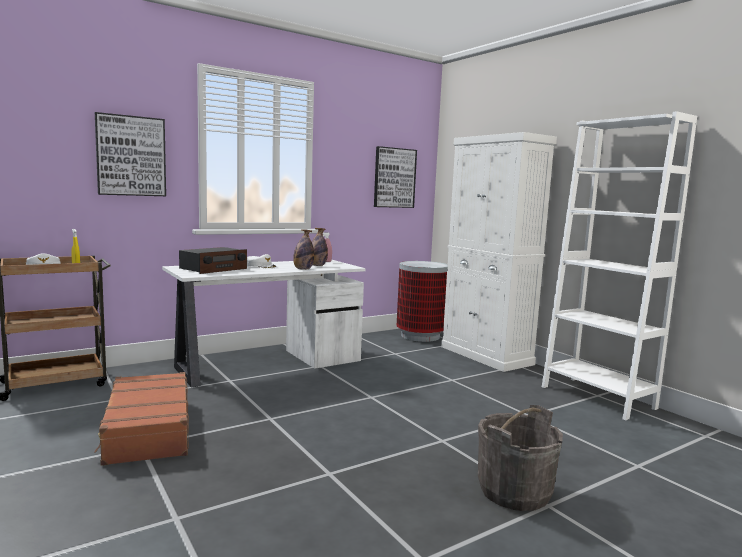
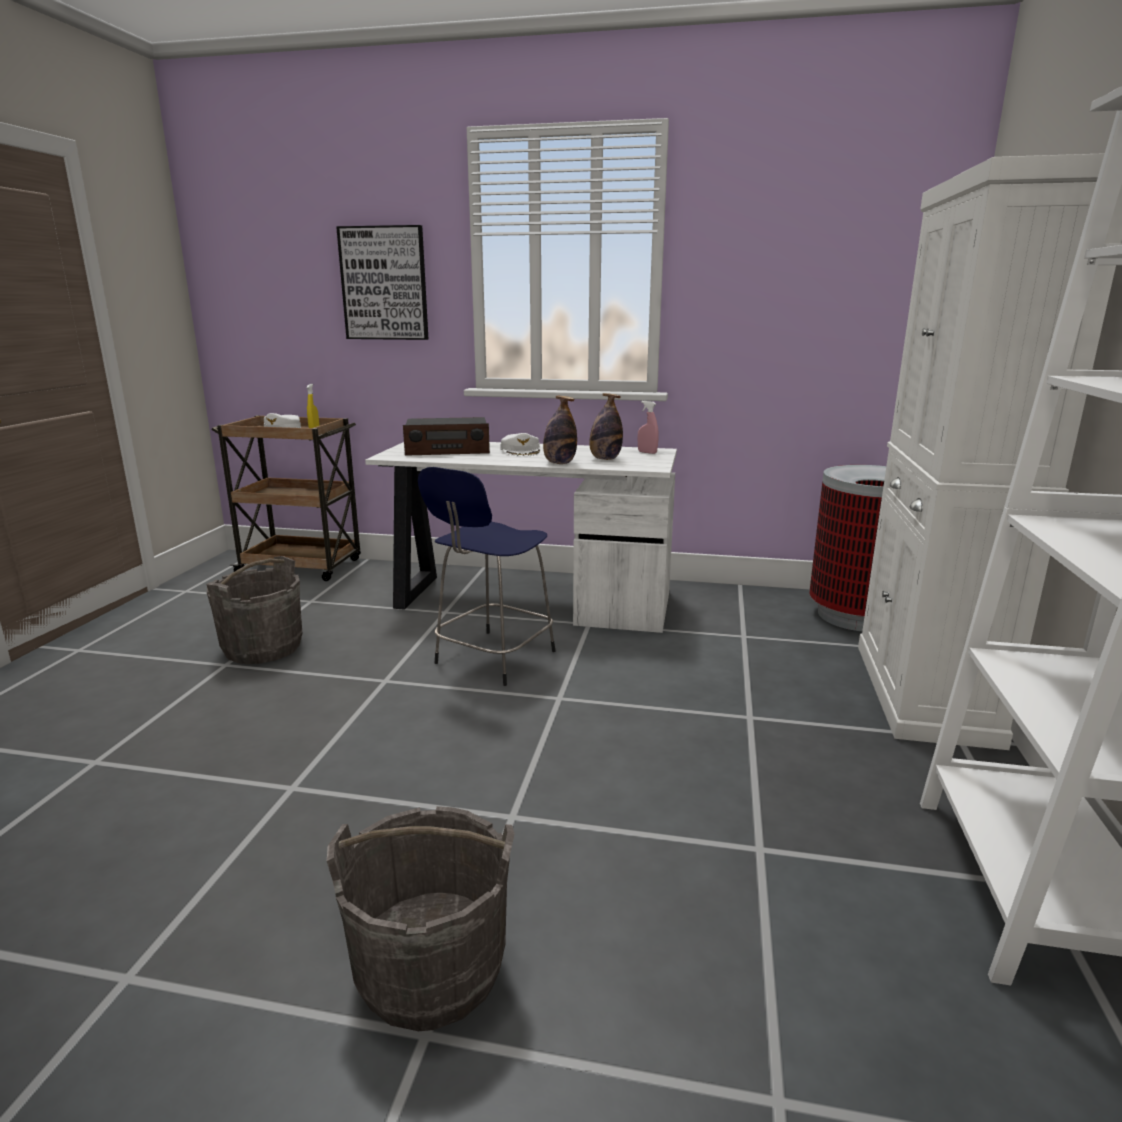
camera: 45 degrees right, 10 degrees up
brown suitcase [94,372,189,466] -> grey bucket [206,556,302,664]
picture [374,146,417,208] -> none
none -> blue stool [418,467,555,686]

